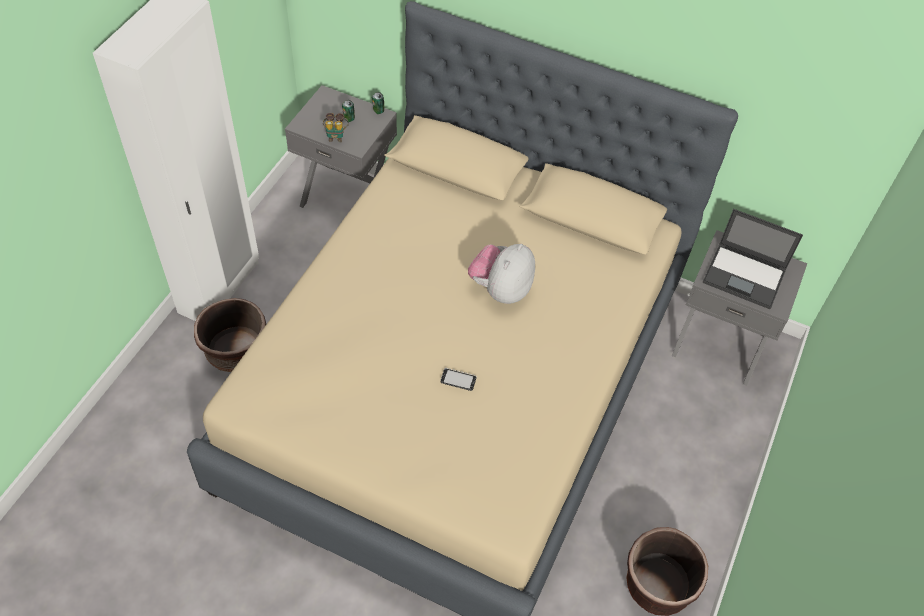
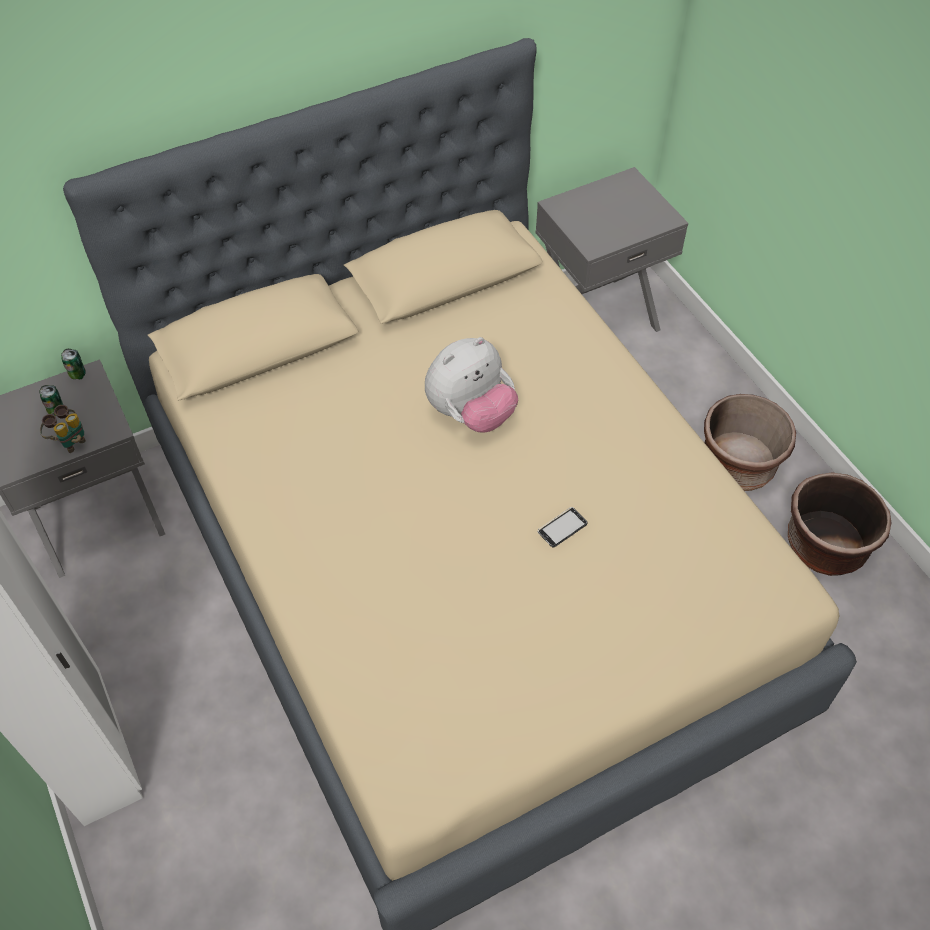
camera: 50 degrees left, 0 degrees up
brown planter [194,298,266,372] -> brown planter moved to [704,394,796,491]
plush toy [468,244,535,304] -> plush toy turned 105 degrees counterclockwise [425,337,518,432]
laptop [703,209,803,309] -> none

